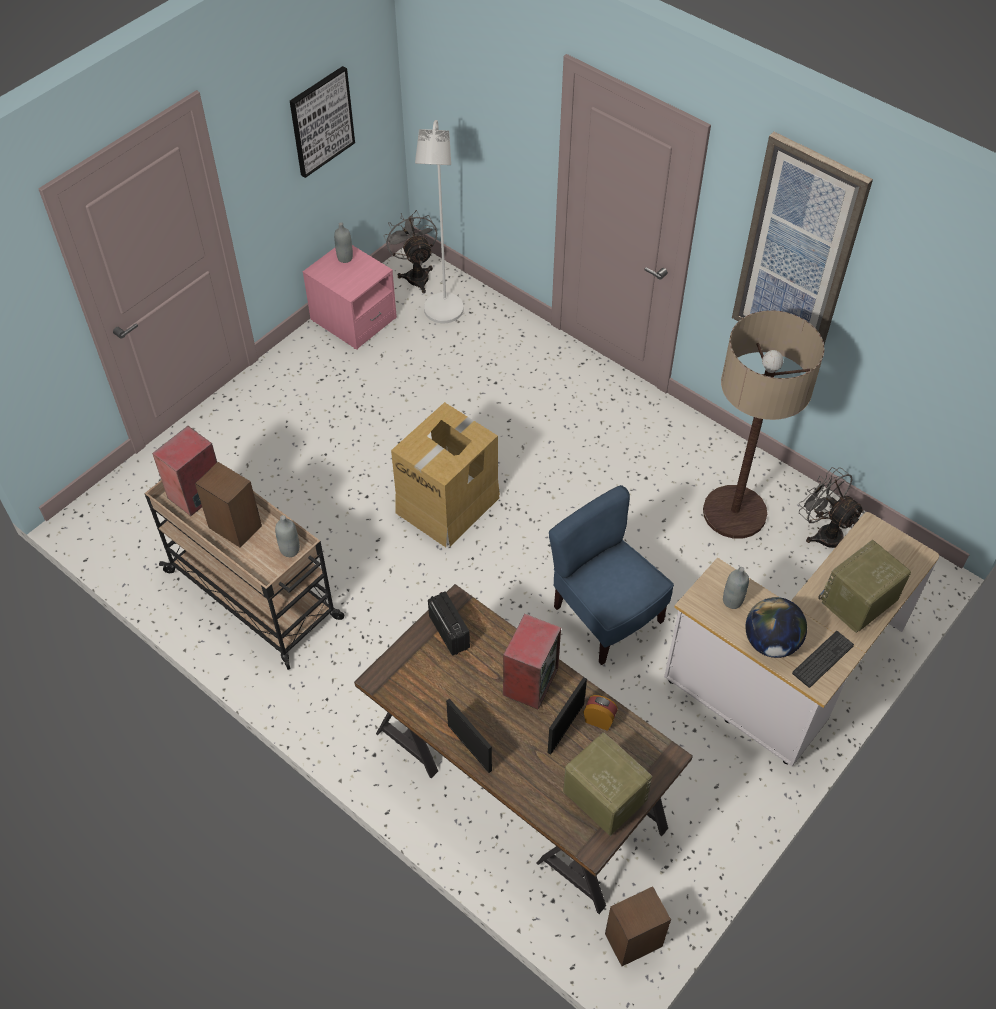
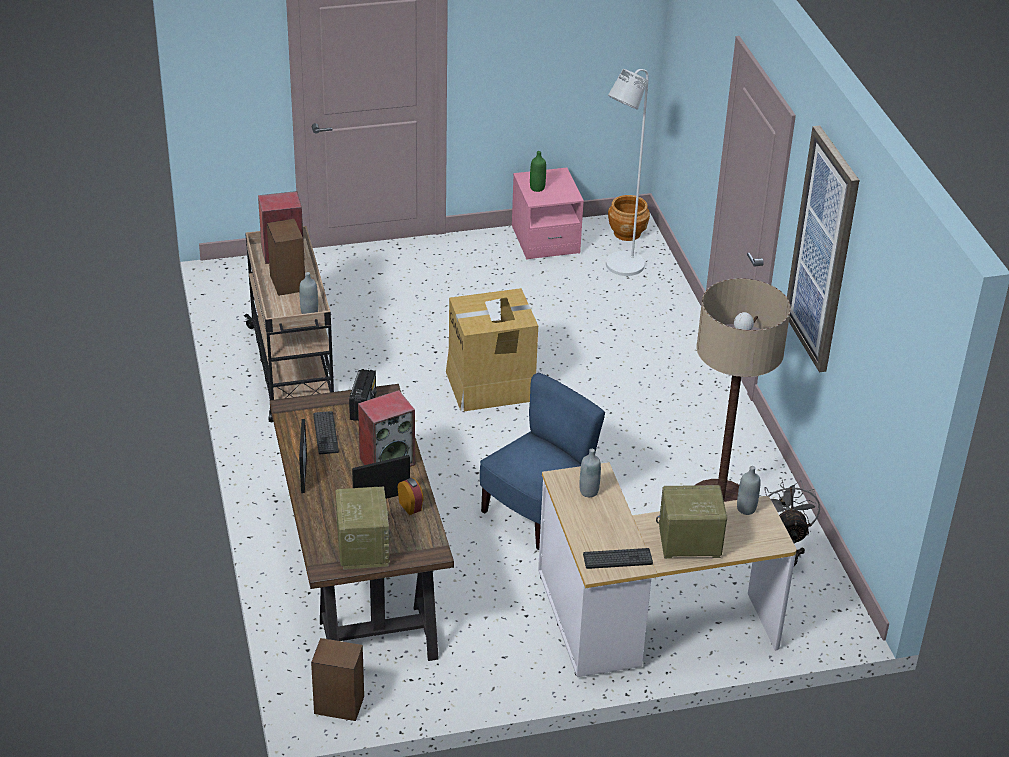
camera: 35 degrees right, 15 degrees down
picture [290,66,355,178] -> none
grey bottle [334,222,353,263] -> grey bottle moved to [737,466,760,515]
grey fan [384,210,437,293] -> brown planter [608,195,650,241]
blue chair [549,485,674,665] -> blue chair turned 45 degrees clockwise [480,373,605,550]
globe [745,597,807,658] -> none
none -> keyboard [313,411,339,455]
none -> green bottle [530,151,546,192]

